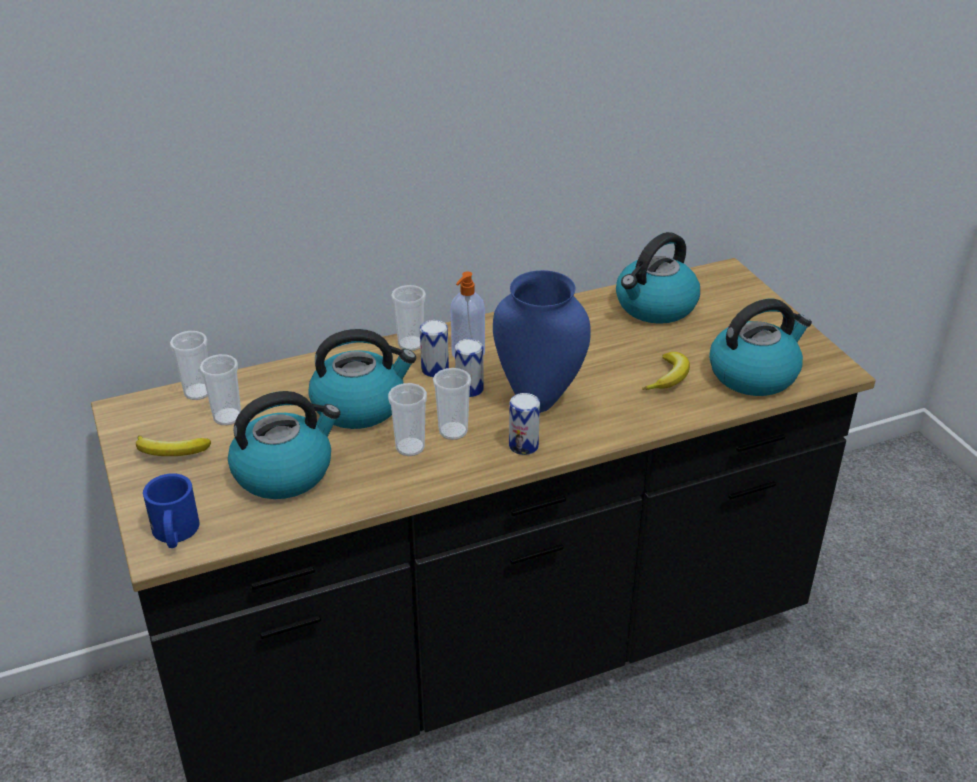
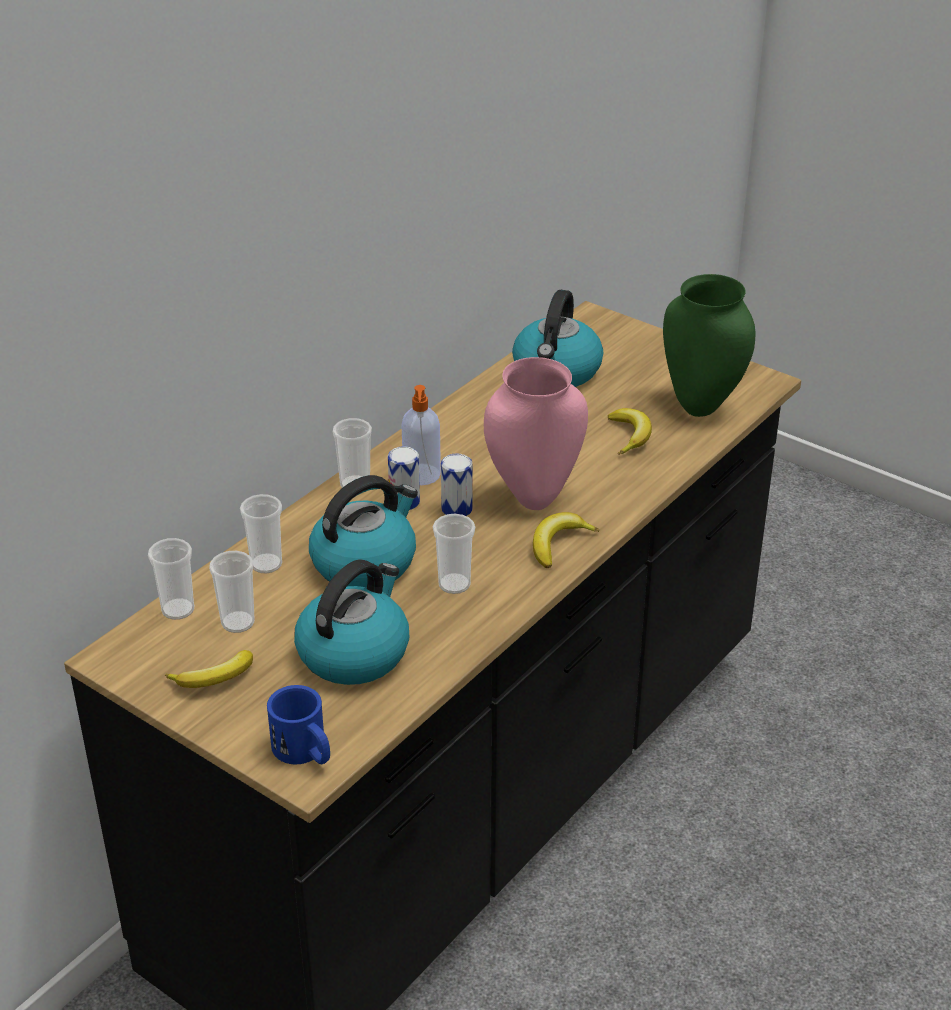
camera: 30 degrees left, 0 degrees up
cup [433,368,471,440] -> cup moved to [240,494,282,573]
blue vase [493,270,591,413] -> pink vase [484,357,588,510]
can [509,393,540,455] -> banana [533,512,599,568]
kettle [709,299,812,396] -> green vase [663,274,756,417]

